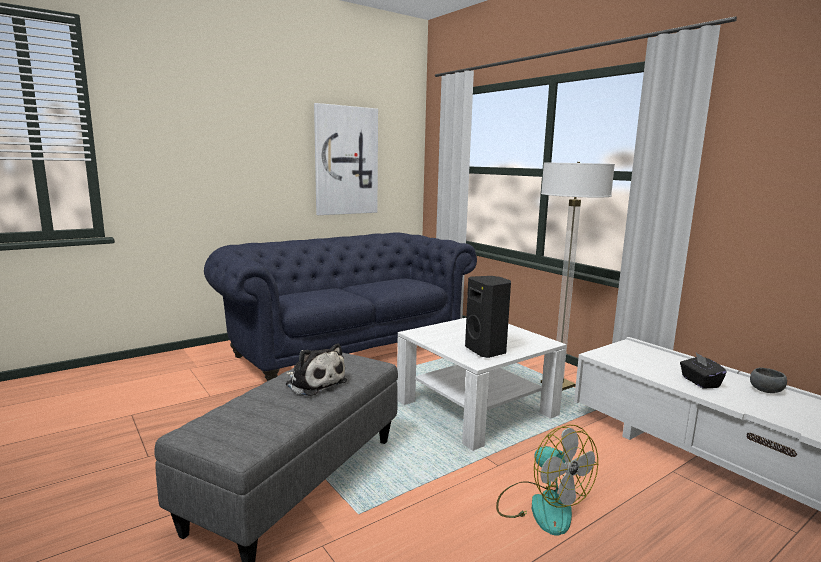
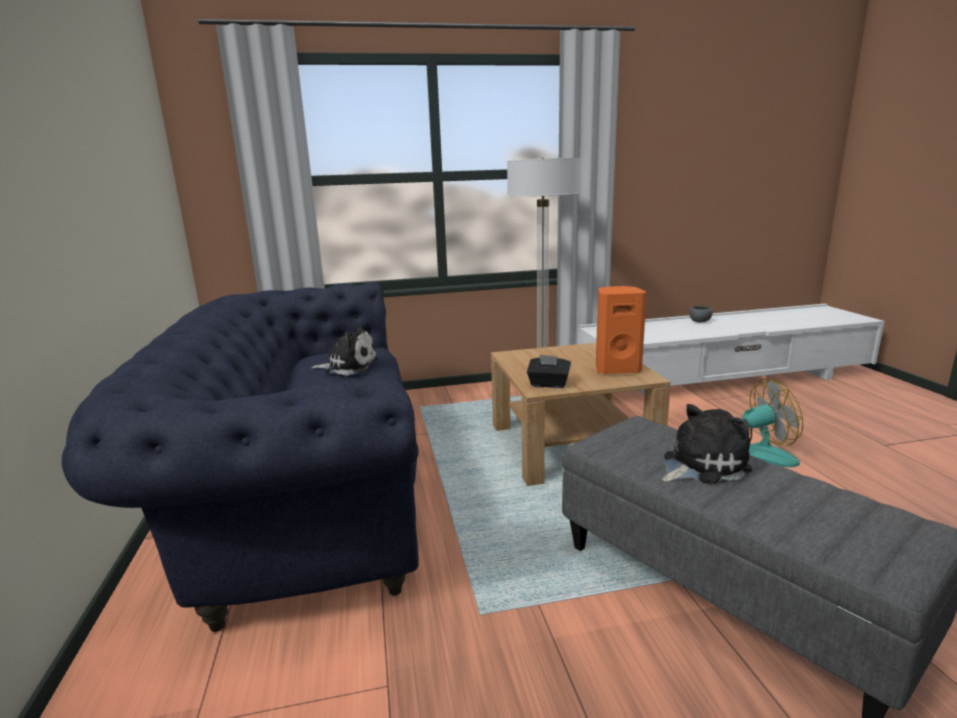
camera: 65 degrees left, 5 degrees up
picture [314,103,378,215] -> none
white coffee table [397,318,566,451] -> brown coffee table [491,343,671,486]
black speaker [465,276,511,358] -> orange speaker [596,286,647,374]
black tissue box [680,353,727,389] -> black tissue box moved to [527,355,571,388]
none -> plush toy [311,326,378,375]

